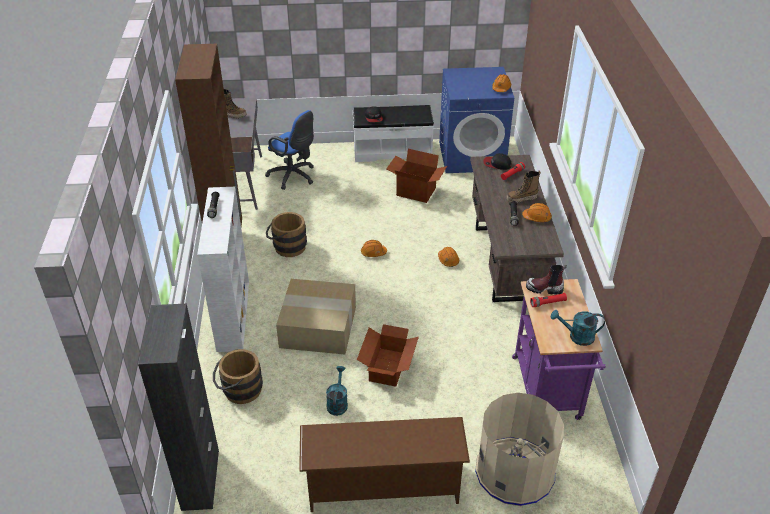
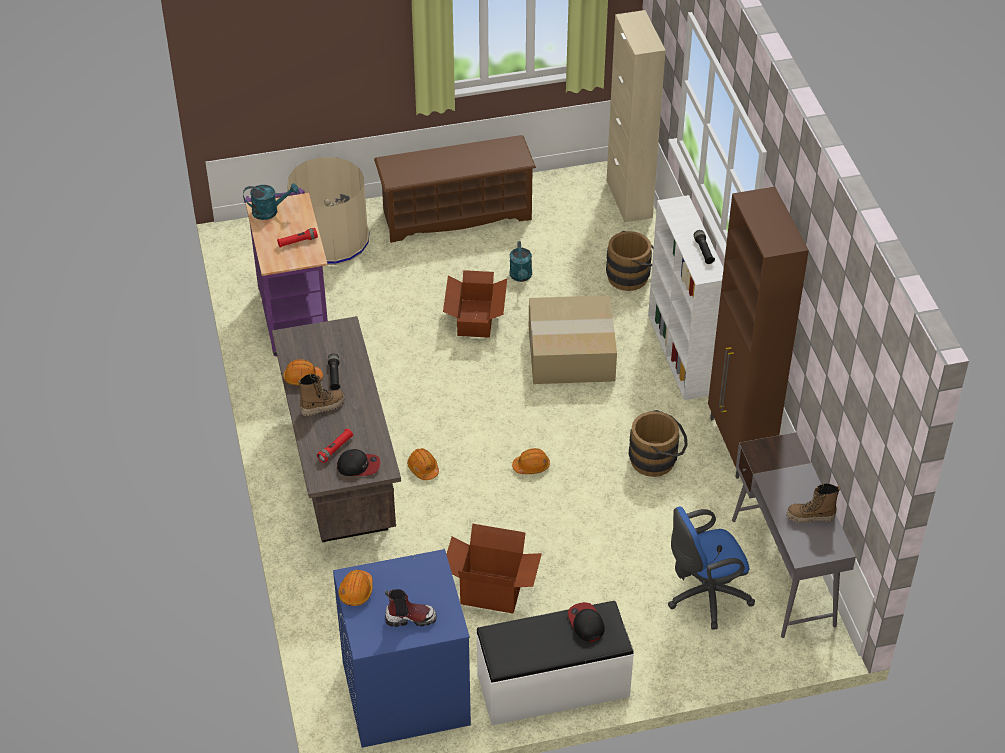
camera: 170 degrees right, 5 degrees up
black cabinet [138,304,219,511] -> beige cabinet [607,10,666,223]
blue office chair [265,110,314,190] -> blue office chair turned 45 degrees counterclockwise [668,507,755,629]
boot [526,265,567,295] -> boot moved to [385,589,437,627]

